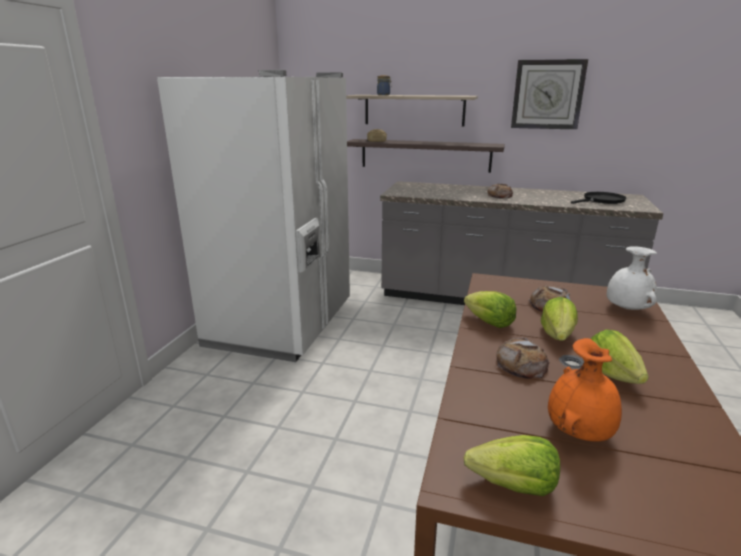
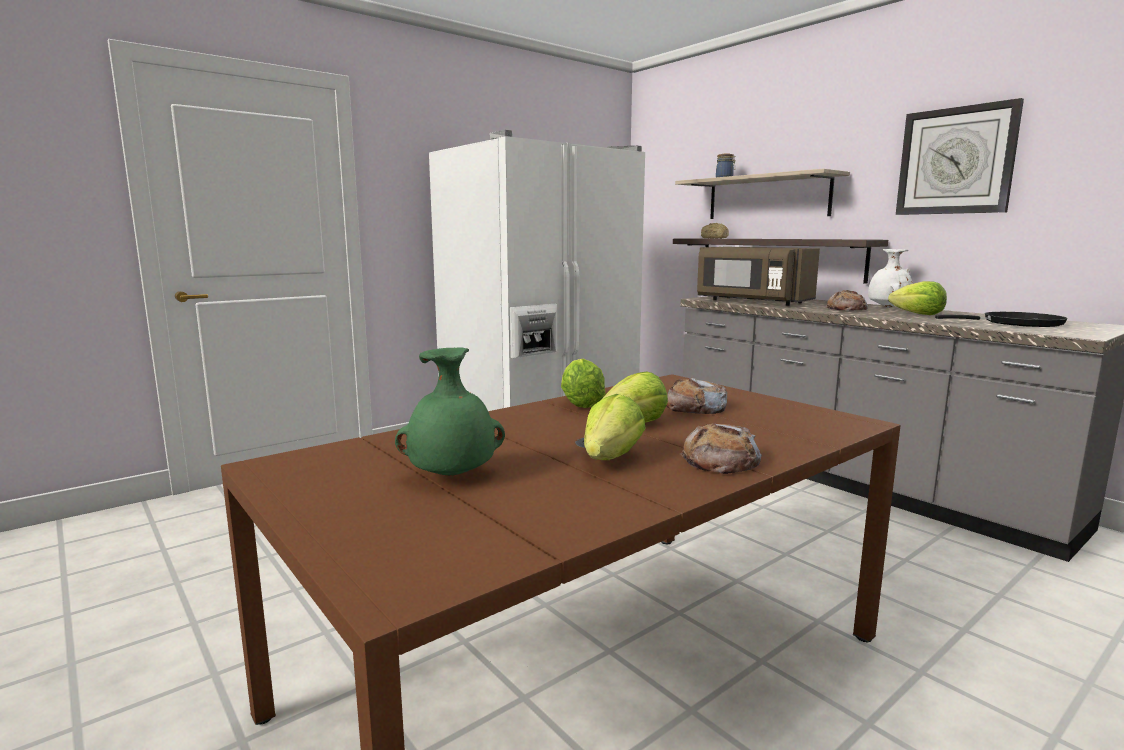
camera: 35 degrees right, 10 degrees down
lettuce [464,435,560,496] -> lettuce moved to [888,281,947,315]
bread [496,338,549,379] -> bread moved to [680,423,762,474]
orange vase [548,338,622,442] -> green vase [395,348,505,476]
white vase [607,246,657,310] -> white vase moved to [868,249,912,308]
none -> brown microwave [697,247,820,306]

